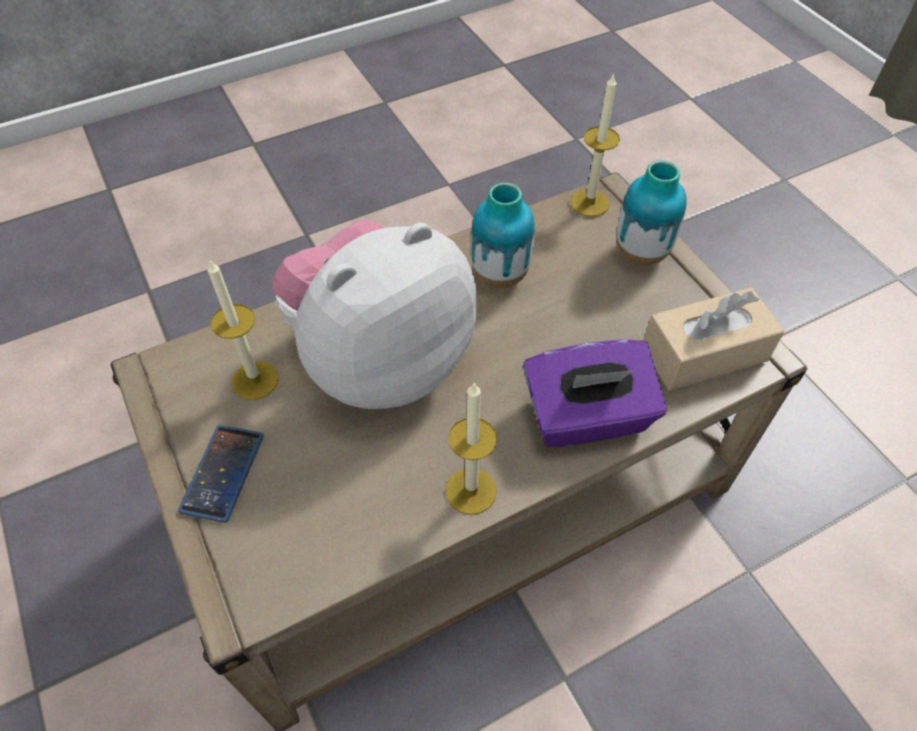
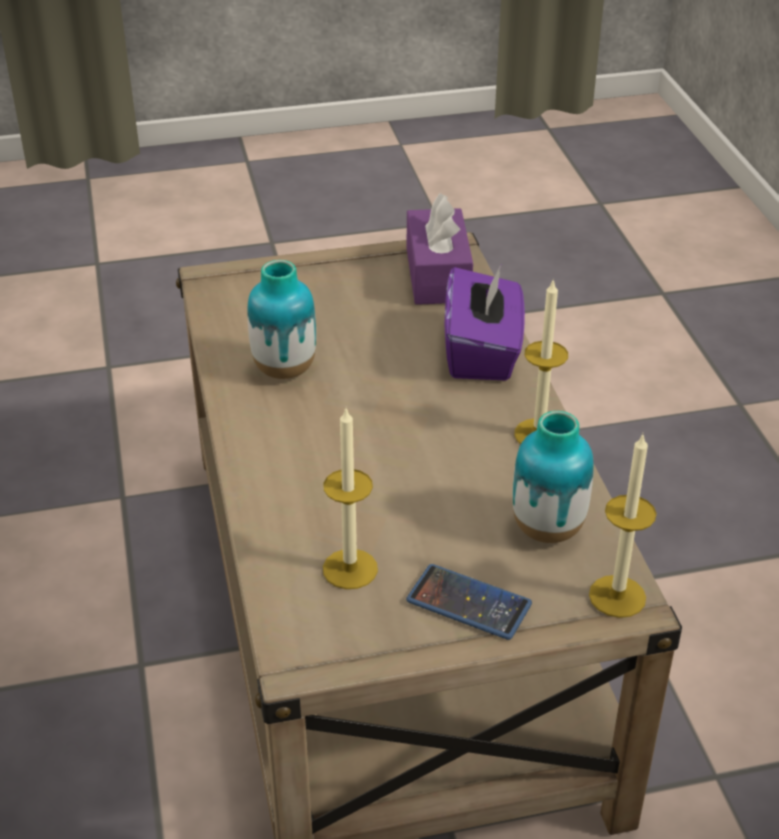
camera: 75 degrees left, 15 degrees down
plush toy [272,219,477,409] -> none
candle [570,72,620,217] -> candle moved to [589,434,656,618]
vase [616,160,687,265] -> vase moved to [513,411,594,543]
beige tissue box [643,287,784,391] -> purple tissue box [406,193,473,305]

